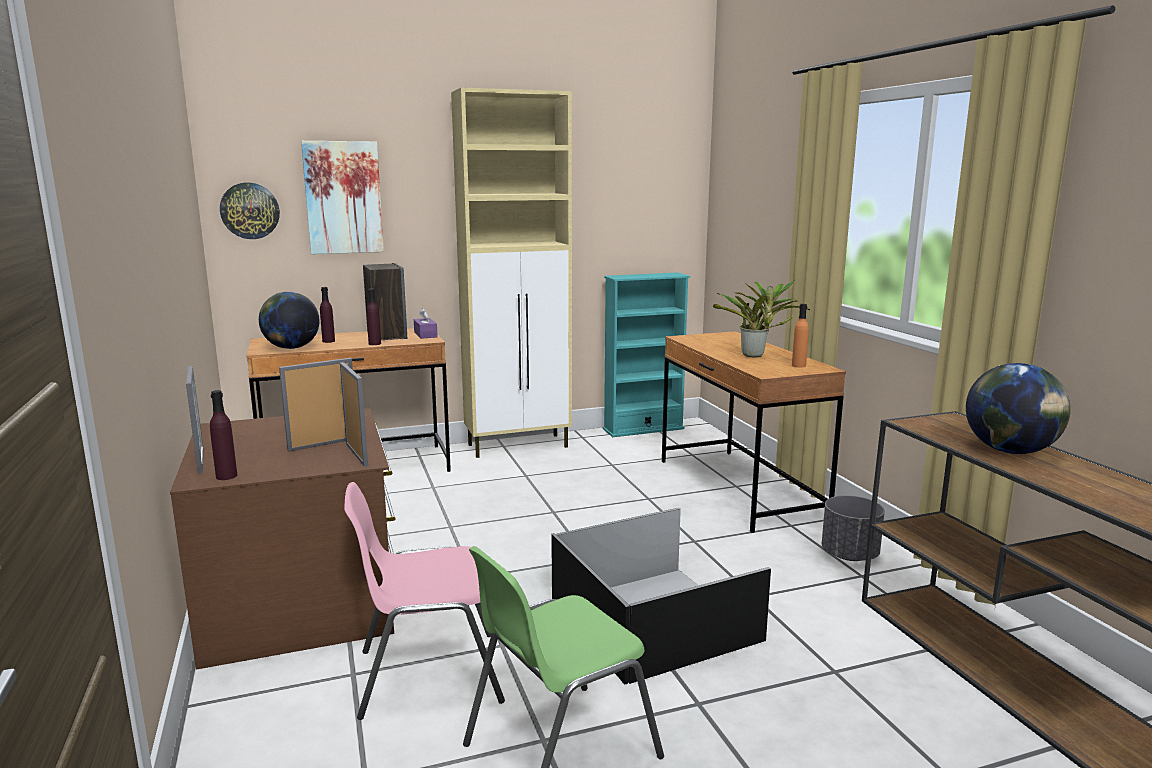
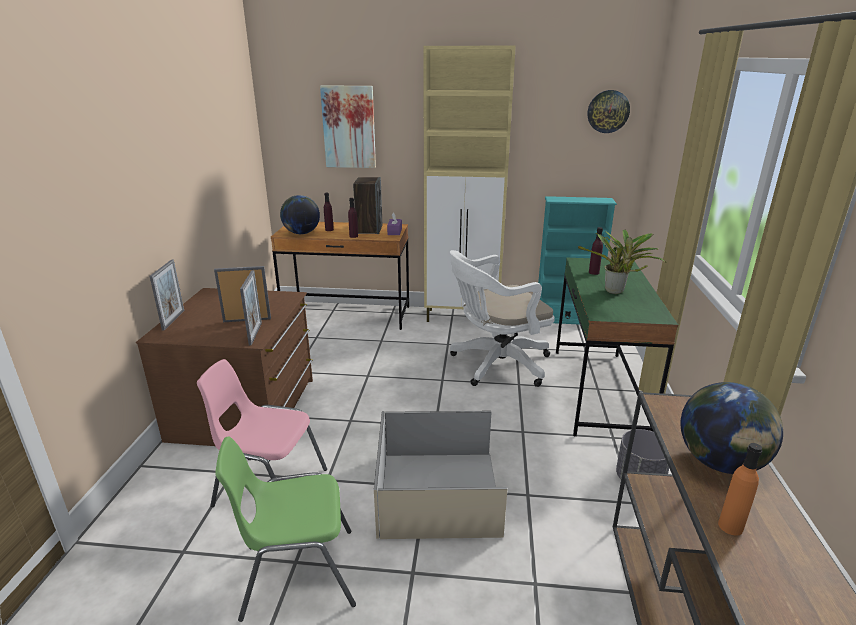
camera: 25 degrees right, 10 degrees up
purple bottle [210,390,237,480] -> purple bottle moved to [589,227,603,275]
wall clock [220,183,280,239] -> wall clock moved to [587,90,630,133]
black storage box [551,508,771,685] -> beige storage box [374,411,507,539]
brown desk [662,331,846,533] -> green desk [556,258,678,436]
orange bottle [792,304,809,368] -> orange bottle moved to [718,443,762,536]
none -> white office chair [450,250,555,387]

